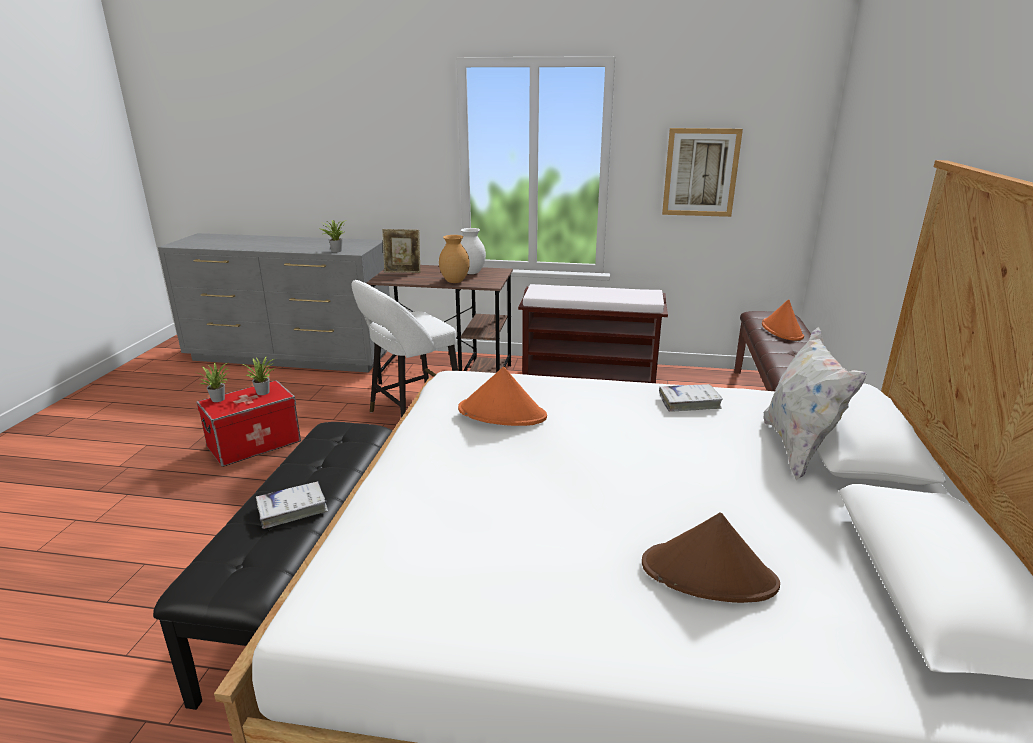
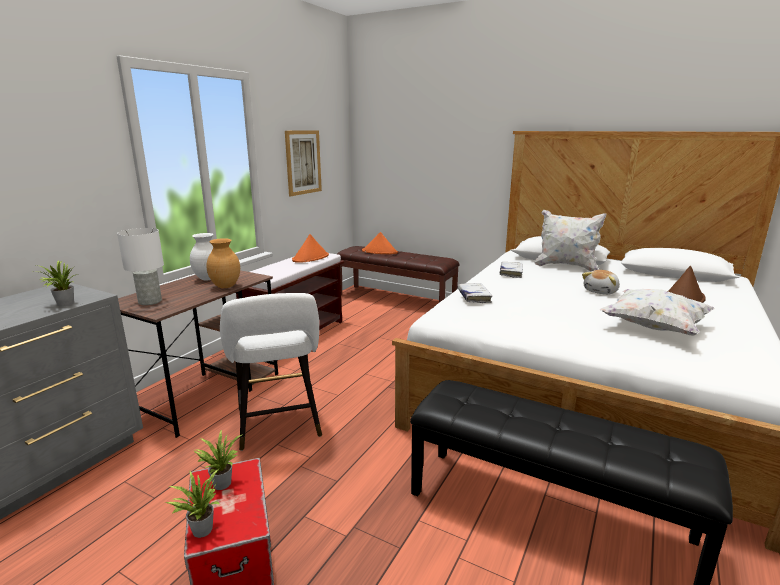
camera: 70 degrees left, 5 degrees down
white book [256,481,328,529] -> white book moved to [458,283,492,303]
picture frame [382,229,421,273] -> white table lamp [117,228,164,305]
orange hat [458,367,547,426] -> orange hat moved to [292,234,329,263]
none -> plush toy [582,270,620,295]
none -> white pillow [600,289,715,336]

